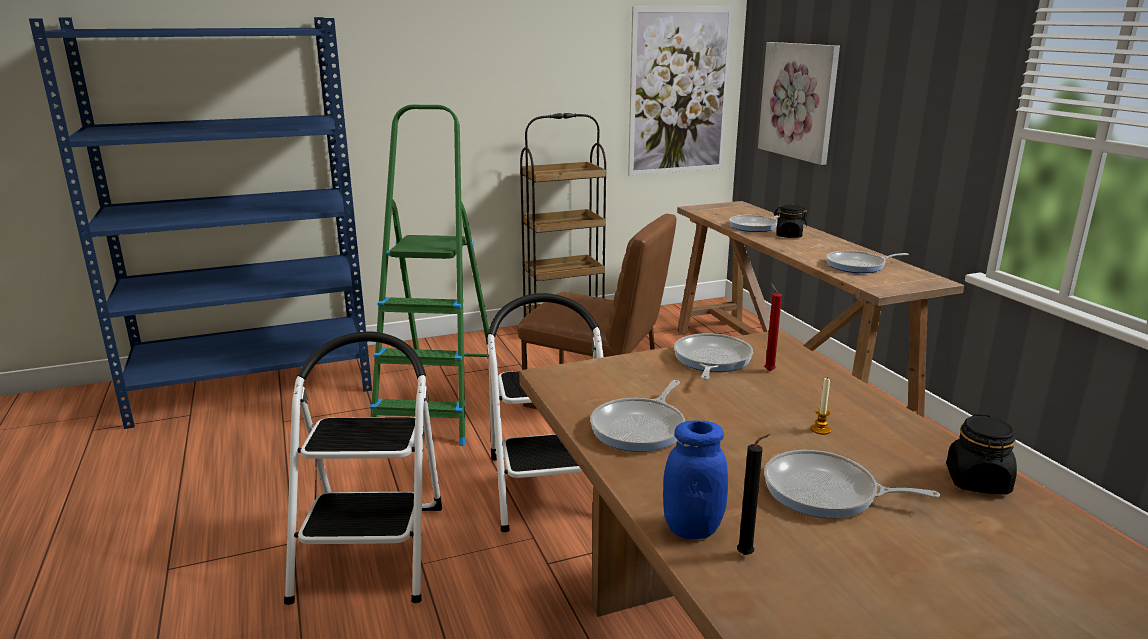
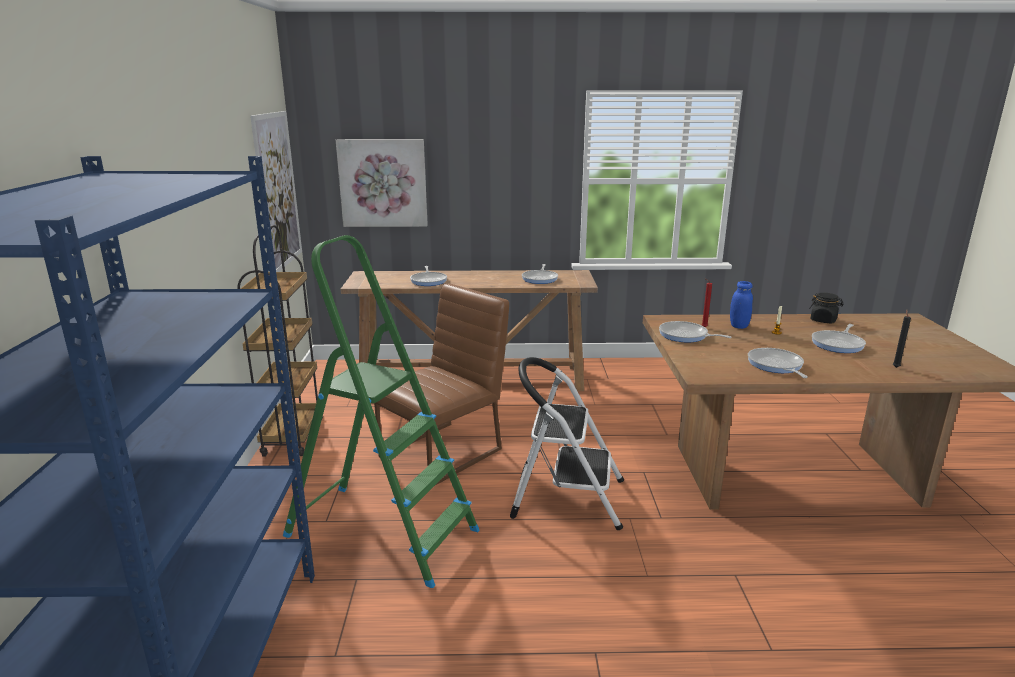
camera: 70 degrees left, 0 degrees up
step ladder [284,331,442,605] -> none
frying pan [590,380,685,452] -> frying pan turned 150 degrees counterclockwise [748,348,808,378]
blue jar [663,420,728,539] -> blue jar moved to [730,281,753,329]
black jar [774,205,807,238] -> none

